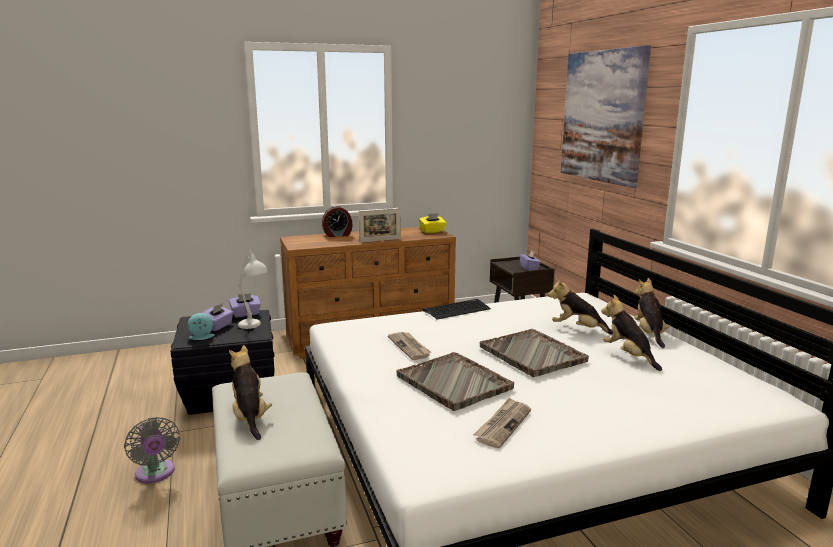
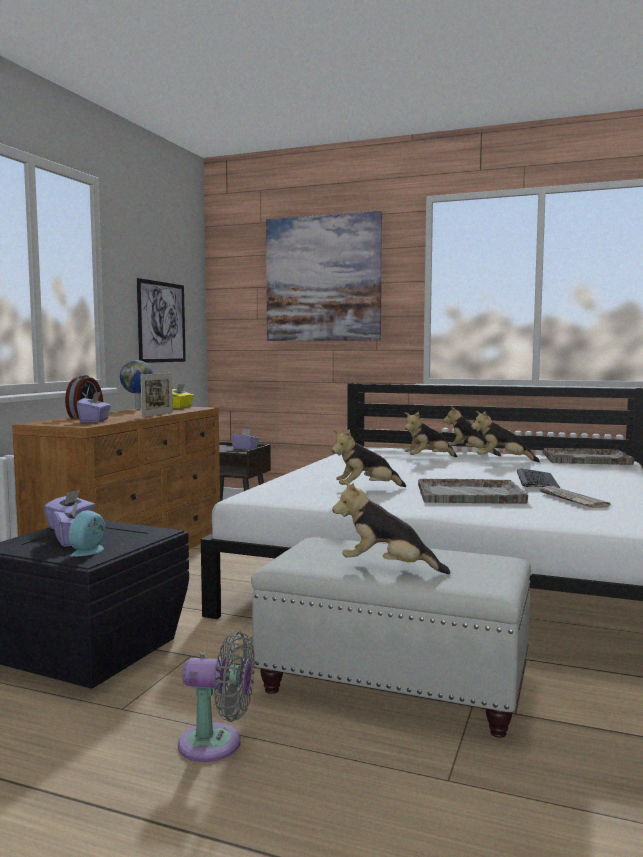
camera: 50 degrees left, 10 degrees down
white table lamp [238,250,268,329] -> none
newspaper [388,332,431,360] -> plush toy [332,429,406,487]
keyboard [422,299,491,320] -> keyboard moved to [517,468,560,488]
grey tray [480,329,589,377] -> grey tray moved to [543,448,634,465]
none -> purple tissue box [77,392,111,422]
none -> globe [120,360,154,409]
none -> picture [137,278,186,363]

